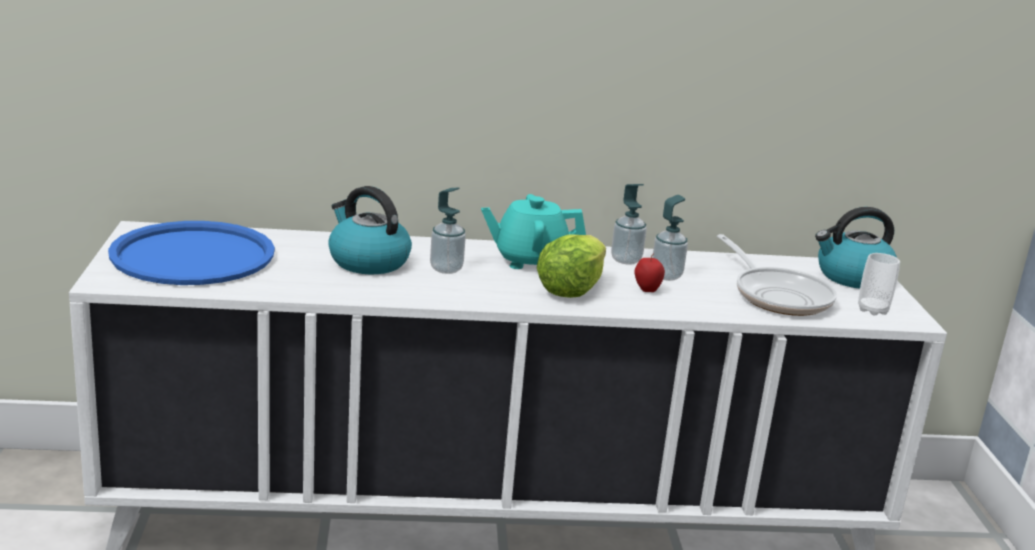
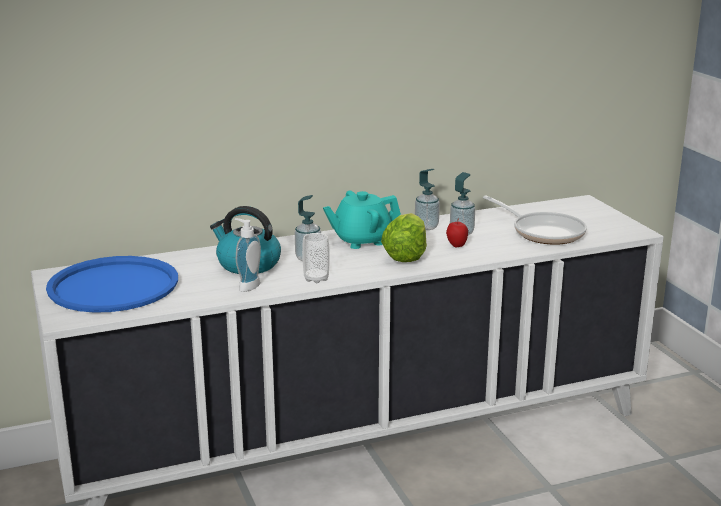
camera: 15 degrees left, 0 degrees up
kettle [815,207,897,289] -> none
cup [858,253,900,316] -> cup moved to [302,233,330,283]
none -> soap dispenser [235,218,261,292]

